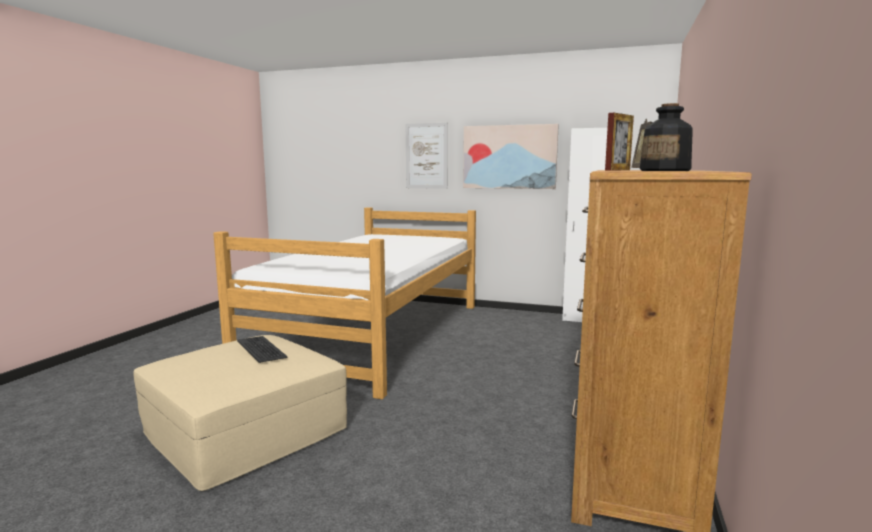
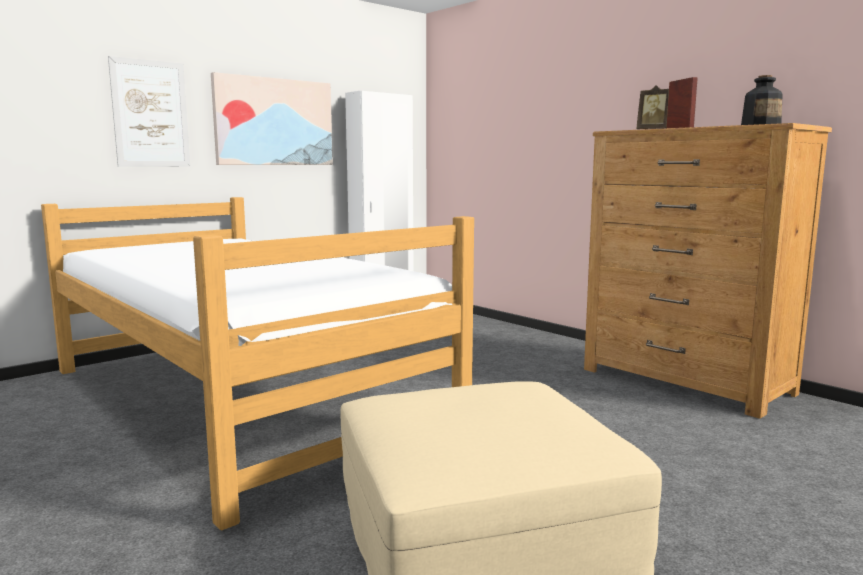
camera: 60 degrees left, 0 degrees up
keyboard [237,336,287,363] -> none

